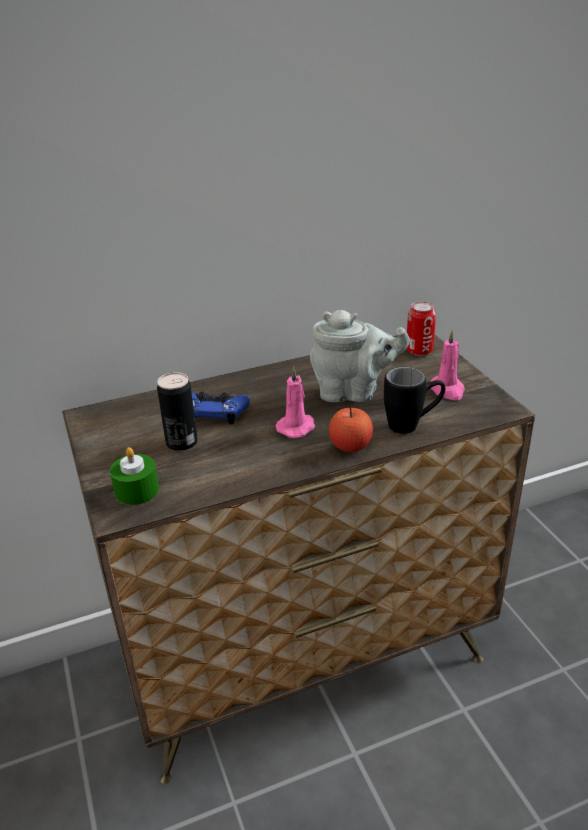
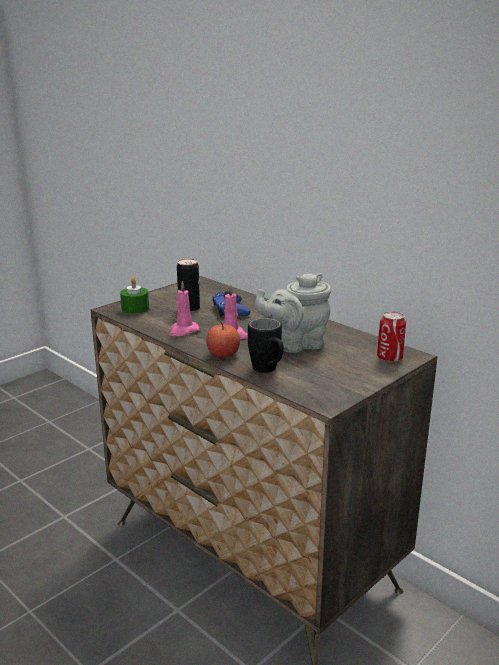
camera: 65 degrees right, 10 degrees down
grey teapot [310,310,410,402] -> grey teapot turned 90 degrees clockwise [255,273,331,353]
pink candle [430,330,465,400] -> pink candle moved to [169,280,199,336]

